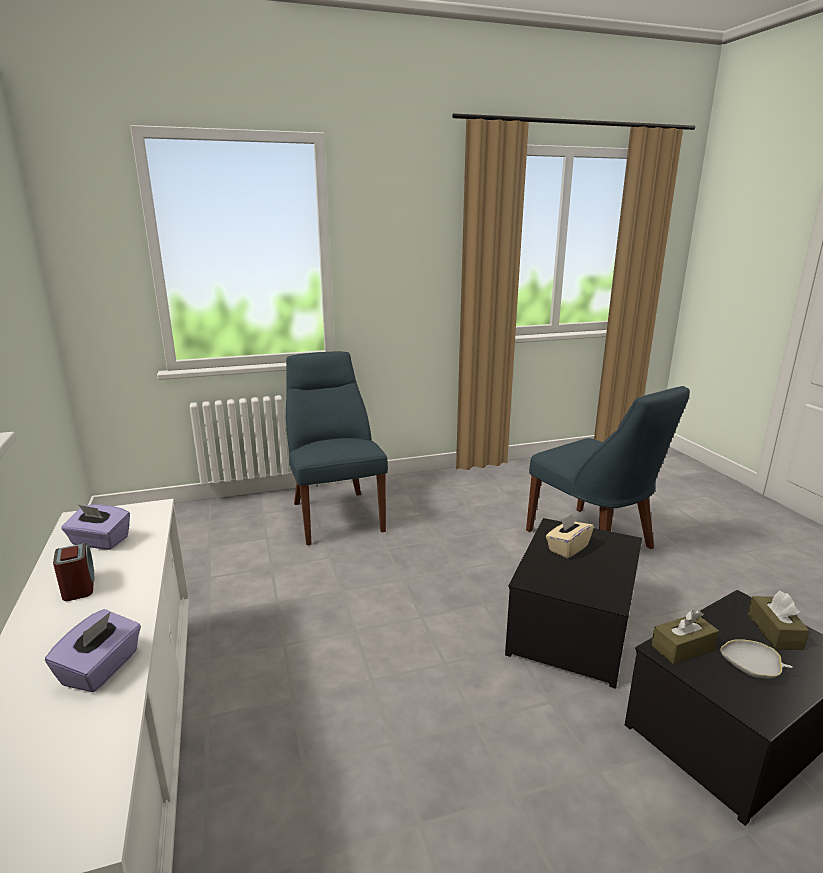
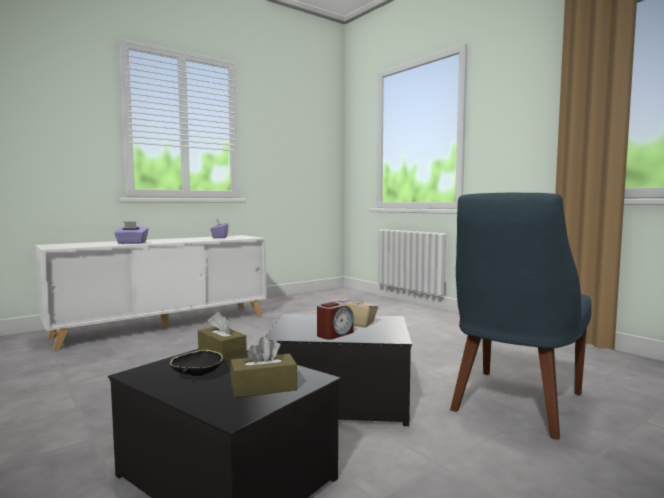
camera: 70 degrees right, 15 degrees down
alarm clock [53,543,94,601] -> alarm clock moved to [317,302,354,340]
blue chair [286,352,388,545] -> none
white bowl [720,639,793,678] -> black bowl [170,350,223,376]

